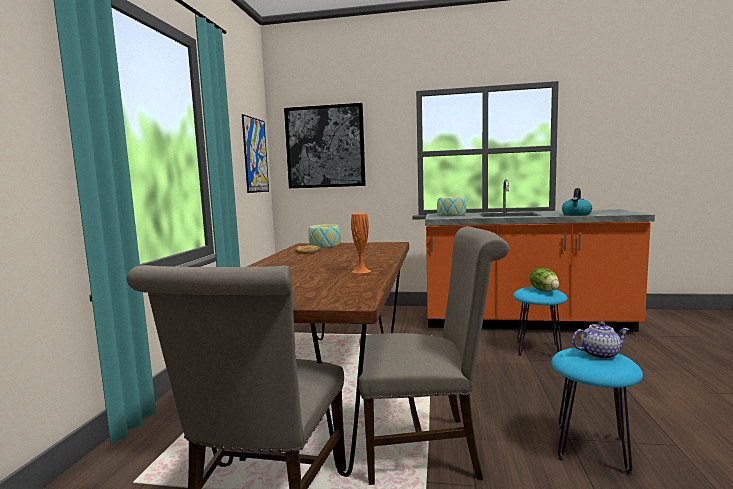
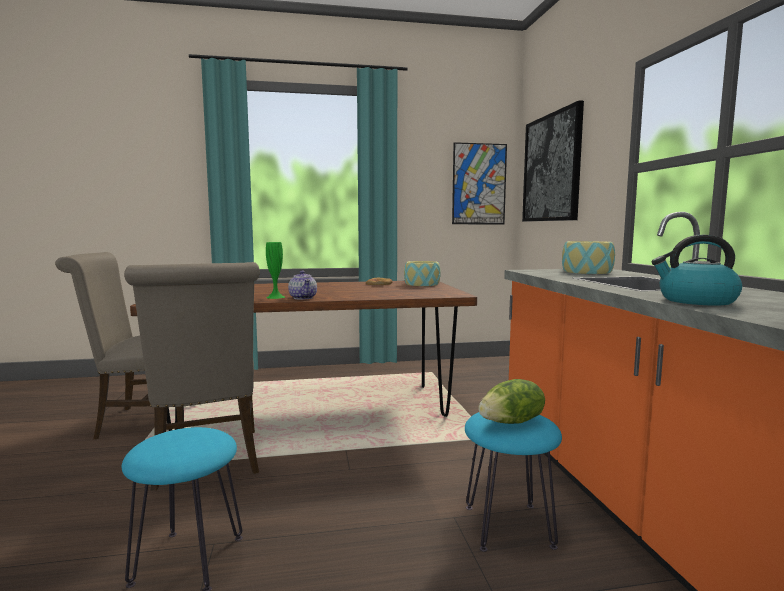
camera: 70 degrees right, 0 degrees up
orange vase [351,213,371,273] -> green vase [266,242,285,299]
teapot [572,322,630,359] -> teapot moved to [288,271,317,300]

